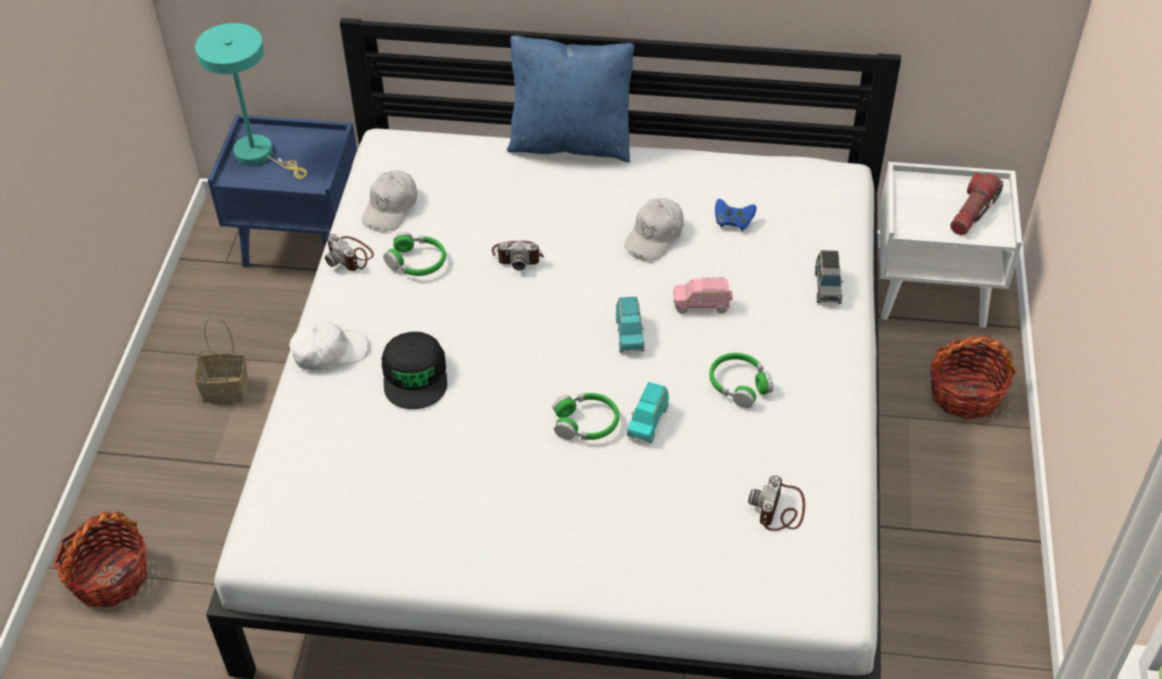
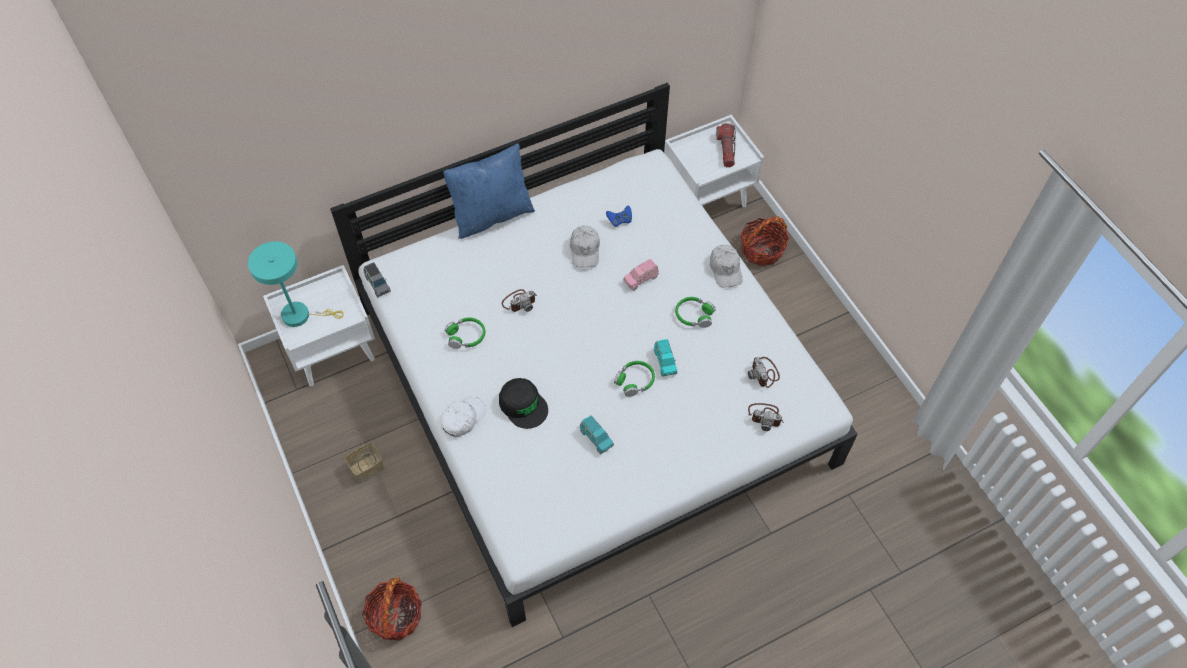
camera: 35 degrees left, 10 degrees up
blue nightstand [208,114,357,267] -> white nightstand [263,265,375,386]
camera [325,234,374,271] -> camera moved to [748,403,784,431]
white cap [362,170,417,231] -> white cap moved to [710,245,742,288]
turquoise toy car [616,297,645,352] -> turquoise toy car moved to [580,416,614,454]
grey toy car [815,250,843,304] -> grey toy car moved to [363,262,391,298]

